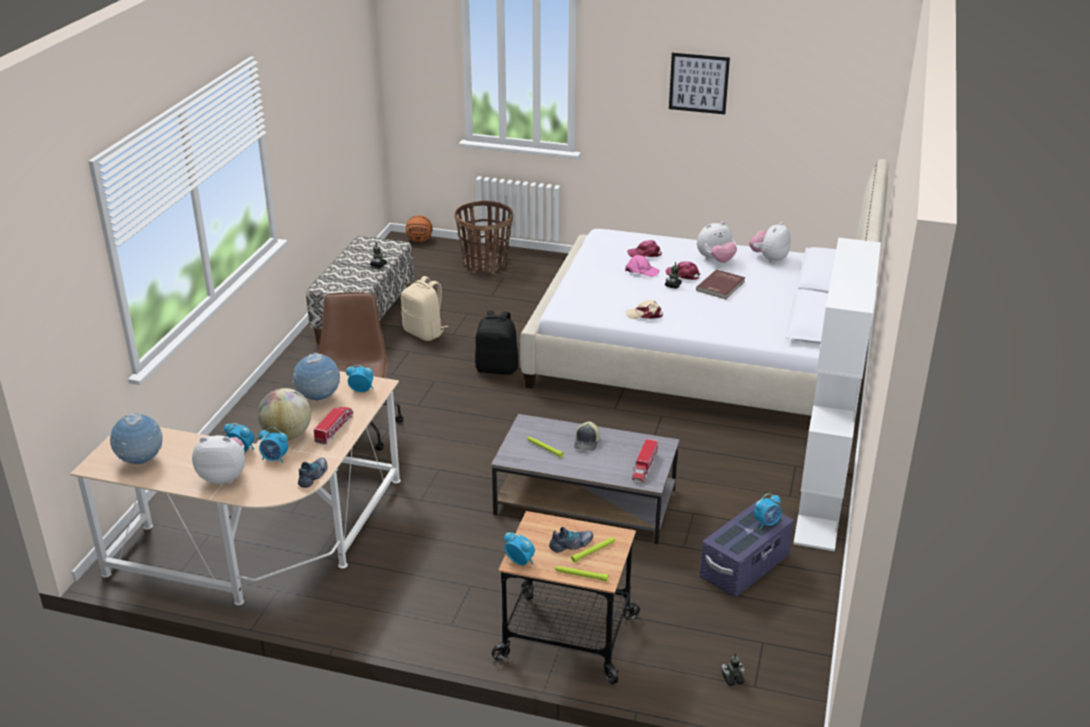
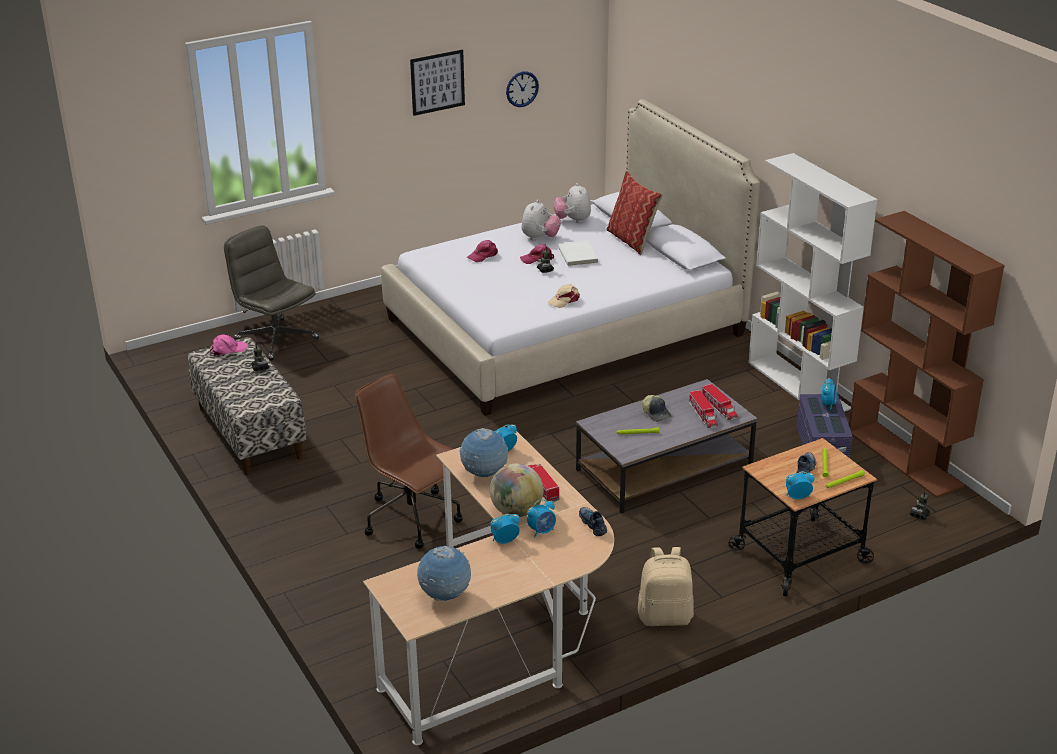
camera: 45 degrees left, 0 degrees up
plush toy [192,435,245,484] -> none
beige backpack [401,276,448,341] -> beige backpack moved to [638,547,694,626]
basketball [406,215,433,242] -> none
basket [454,201,513,274] -> grey office chair [224,225,319,360]
black backpack [475,310,519,375] -> none
pink cap [625,255,660,277] -> pink cap moved to [210,334,247,356]
red book [696,269,745,299] -> white book [558,240,598,266]
none -> wall clock [506,71,539,107]
none -> pillow [606,171,663,255]
none -> toy truck [689,390,718,428]
none -> brown bookcase [849,211,1005,498]

